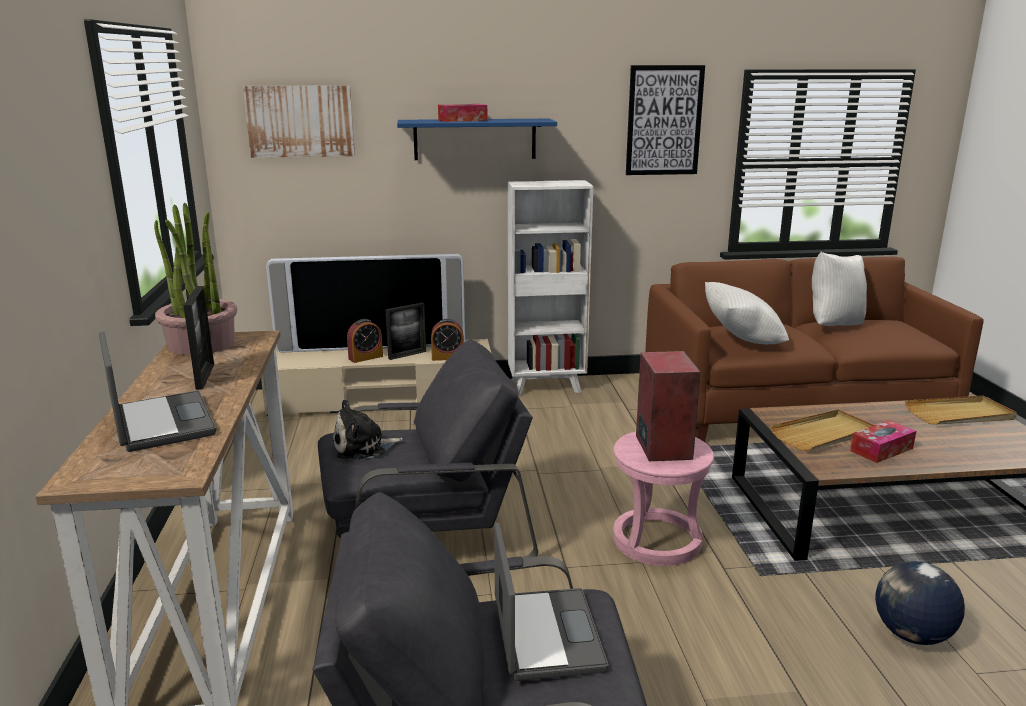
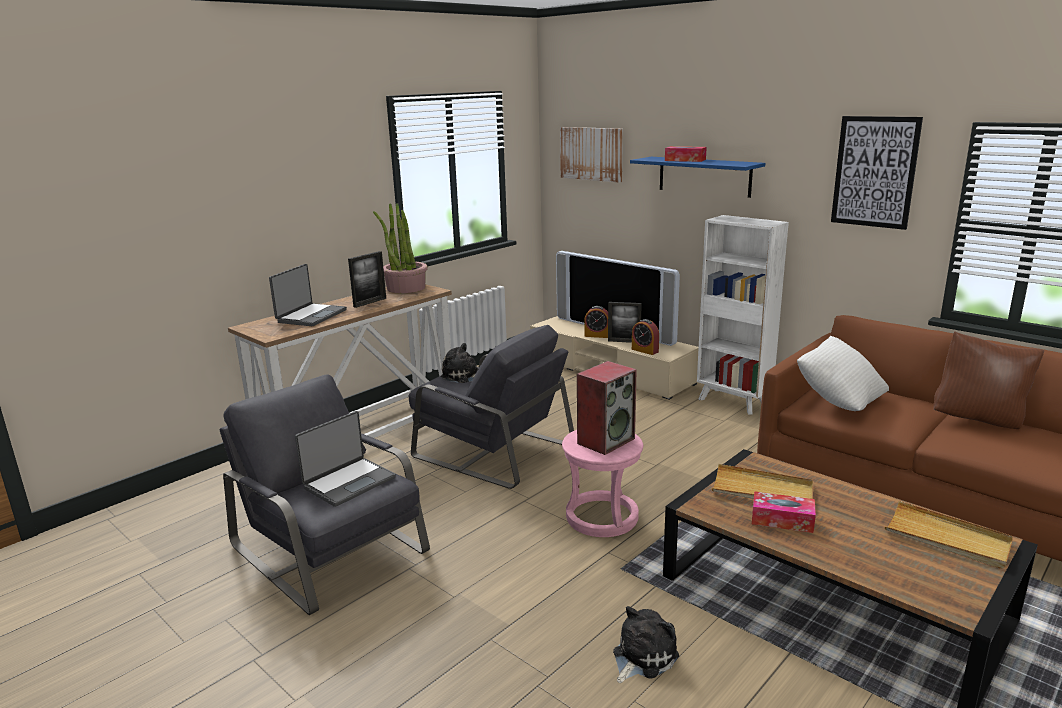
camera: 50 degrees right, 0 degrees up
white pillow [812,252,867,326] -> brown pillow [933,331,1044,429]
globe [875,561,965,645] -> plush toy [613,606,679,683]

